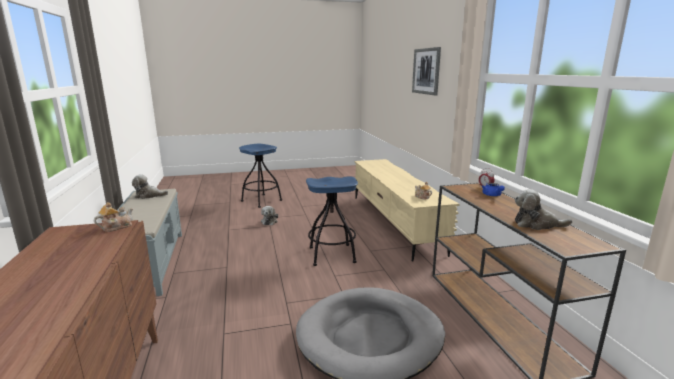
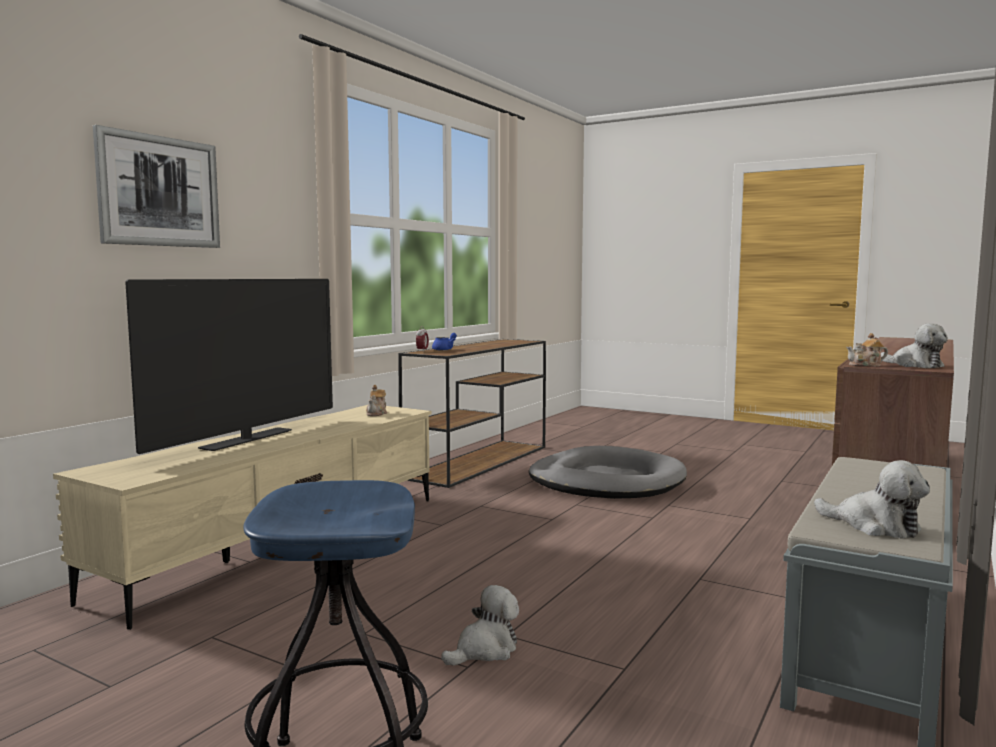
camera: 135 degrees left, 10 degrees down
blue stool [306,176,358,266] -> none
plush toy [515,189,572,230] -> plush toy moved to [881,323,948,368]
none -> television [125,279,333,454]

